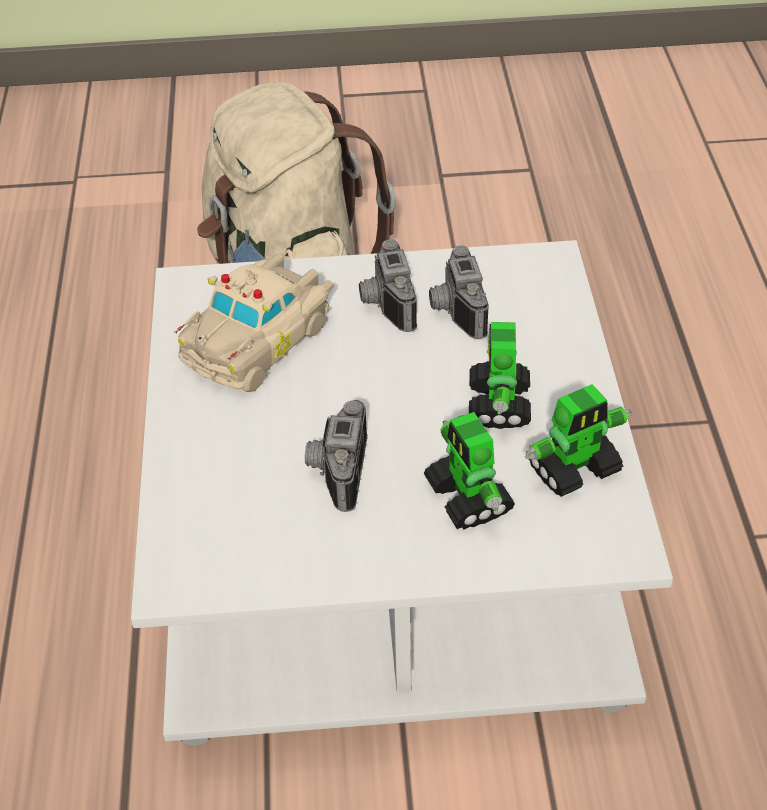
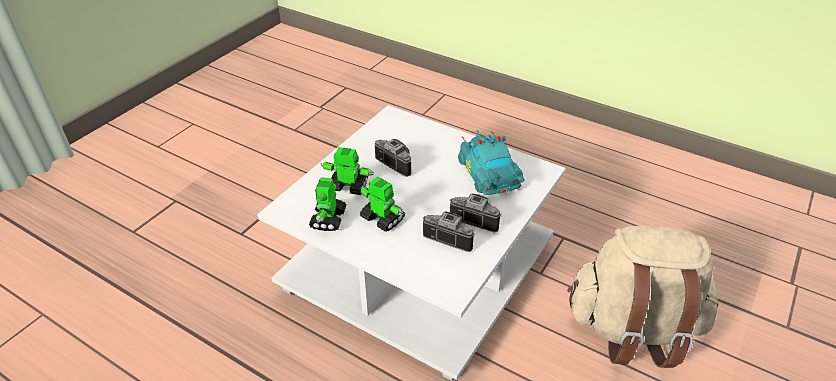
camera: 125 degrees right, 5 degrees down
beige toy car [174,253,334,392] -> turquoise toy car [458,130,524,195]

